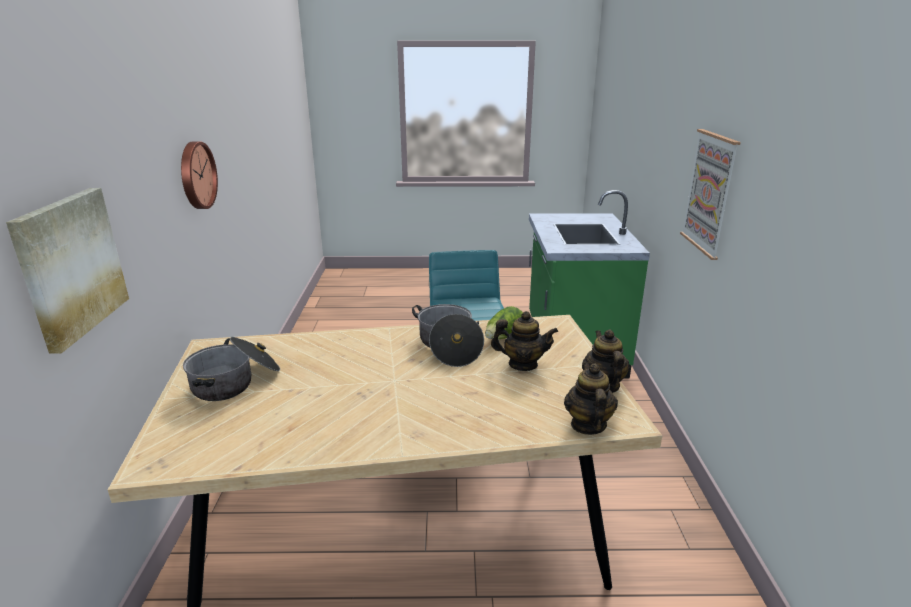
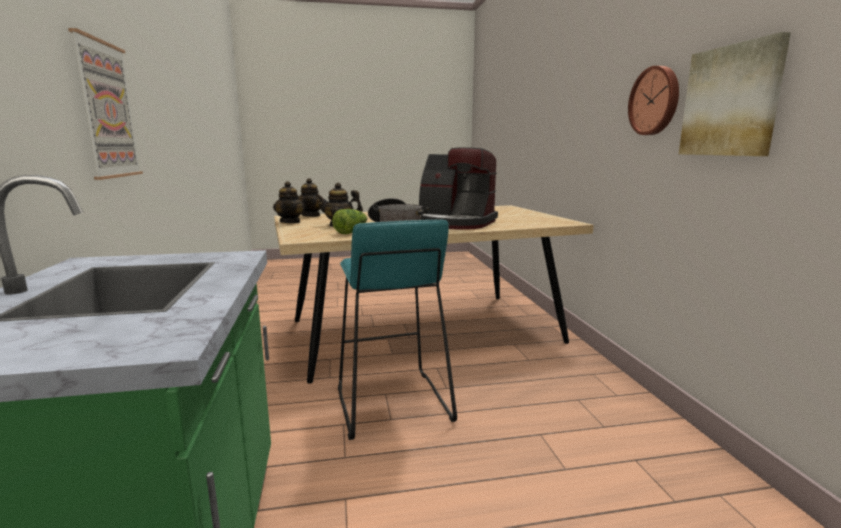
camera: 170 degrees right, 10 degrees down
picture [6,188,129,354] -> picture moved to [679,32,791,156]
cooking pot [183,337,280,401] -> none
none -> coffee machine [419,147,498,230]

